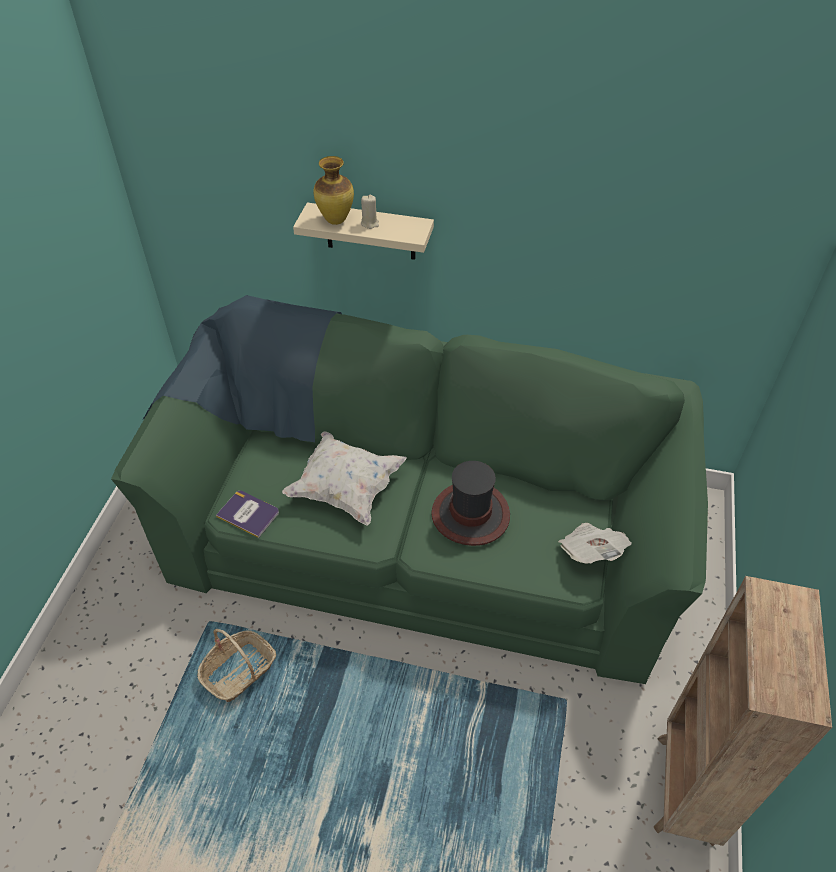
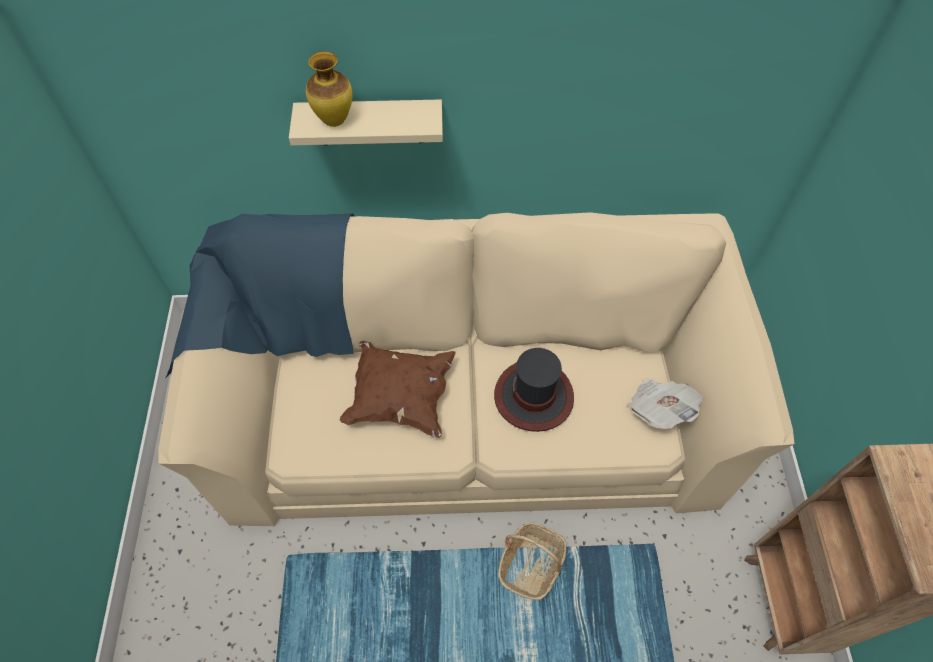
camera: 15 degrees left, 10 degrees up
green sofa [111,295,708,684] -> beige sofa [158,212,794,526]
basket [197,629,276,702] -> basket moved to [498,522,567,600]
book [216,491,279,538] -> none
white pillow [282,432,407,526] -> brown pillow [340,341,456,438]
beige candle [361,195,379,229] -> none

